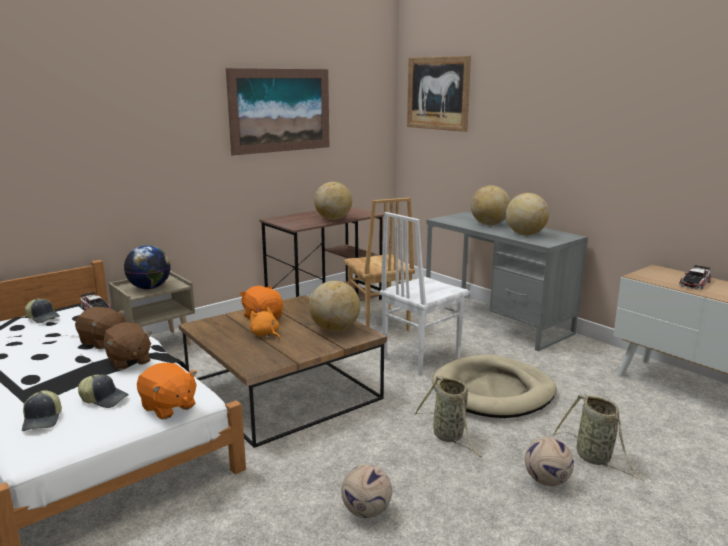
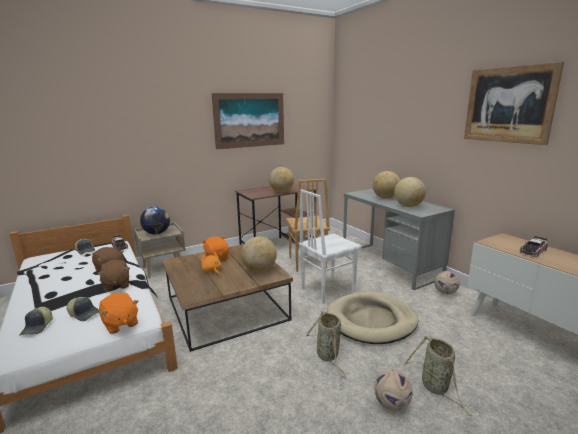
camera: 10 degrees right, 0 degrees up
football [341,464,392,518] -> football moved to [434,271,460,294]
picture [407,56,471,132] -> picture moved to [464,62,564,145]

